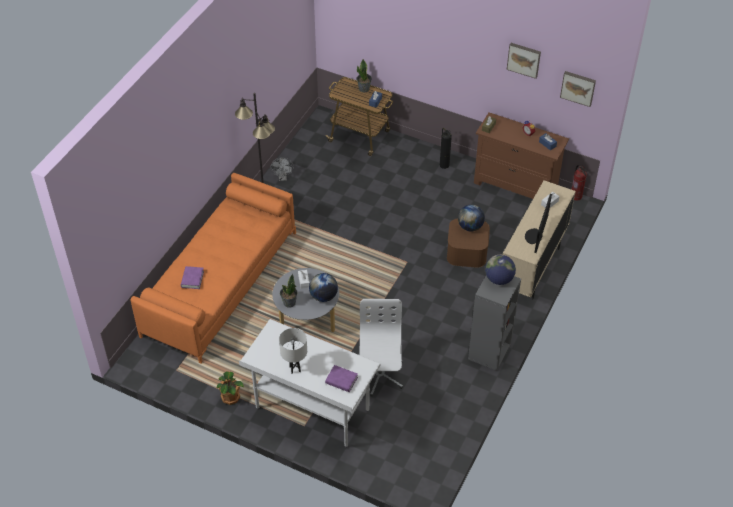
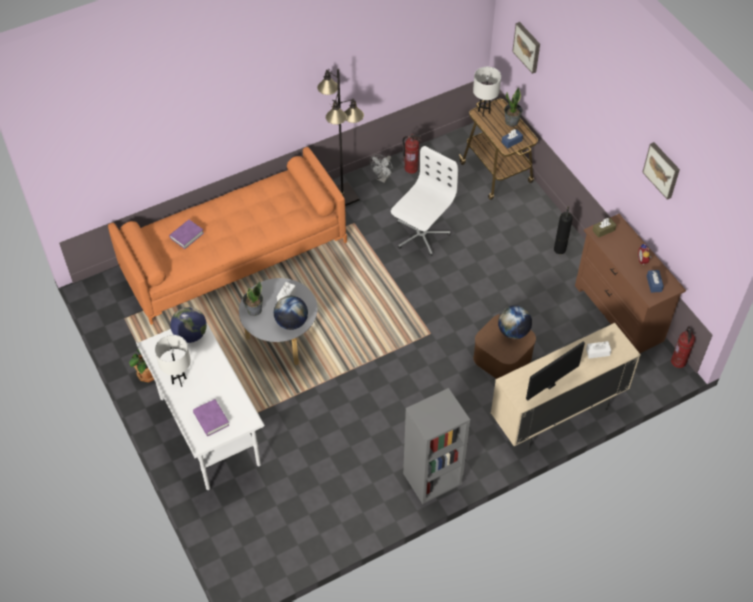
camera: 35 degrees right, 5 degrees up
white office chair [359,299,403,396] -> white office chair moved to [391,146,458,256]
globe [485,255,516,285] -> globe moved to [170,307,207,343]
picture [560,71,596,107] -> picture moved to [512,22,540,74]
none -> fire extinguisher [403,134,421,174]
none -> white table lamp [473,67,501,117]

